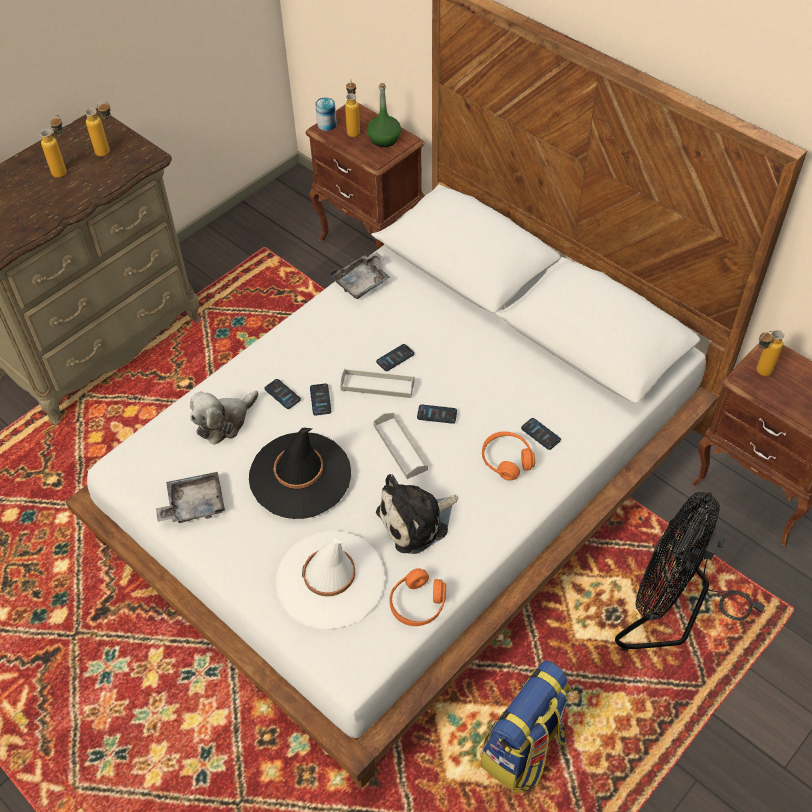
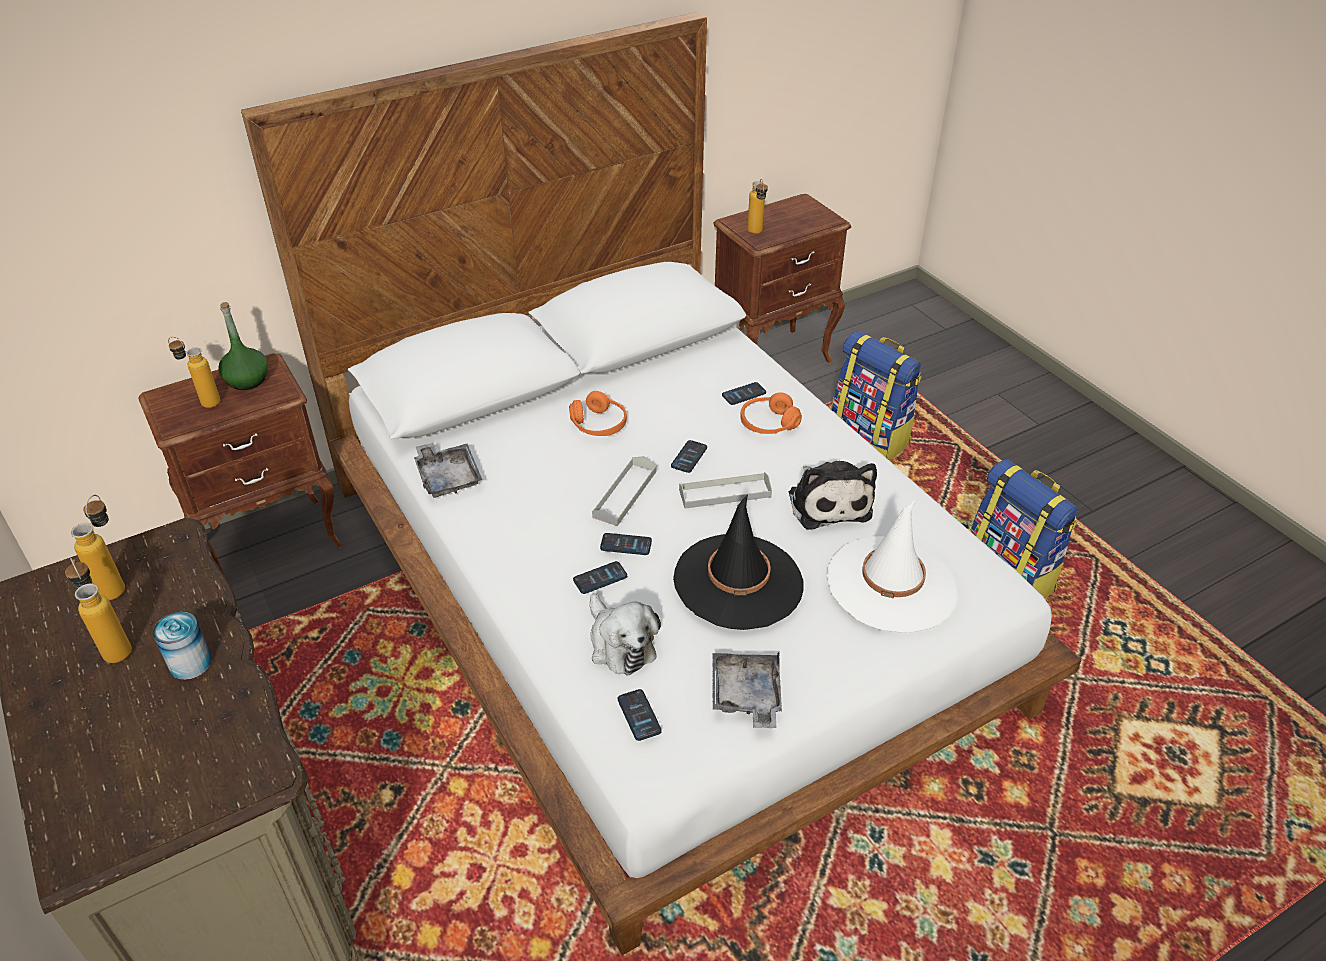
camera: 75 degrees left, 10 degrees down
can [315,97,337,131] -> can moved to [153,612,212,680]
phone [376,344,414,371] -> phone moved to [618,689,662,741]
orange headphones [390,568,446,626] -> orange headphones moved to [569,391,627,436]
black fan [615,492,767,651] -> backpack [831,331,922,460]

